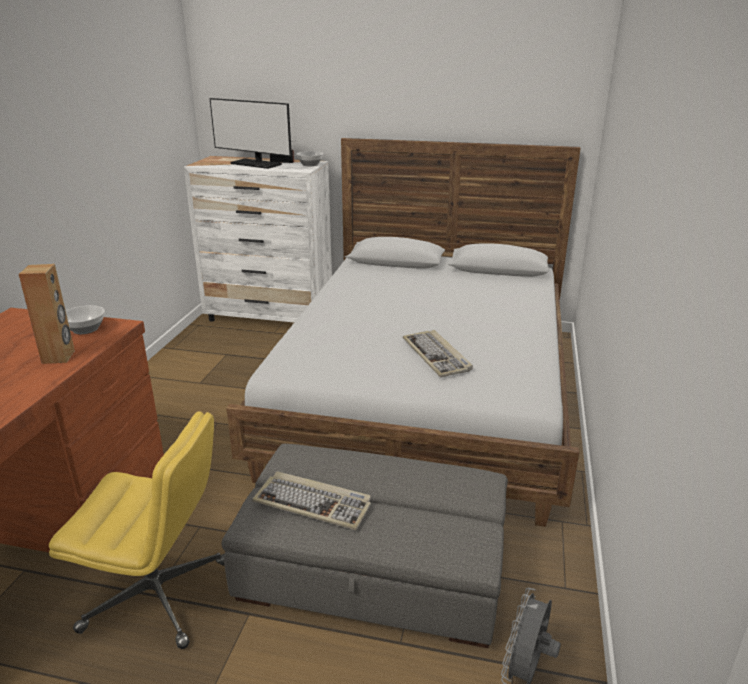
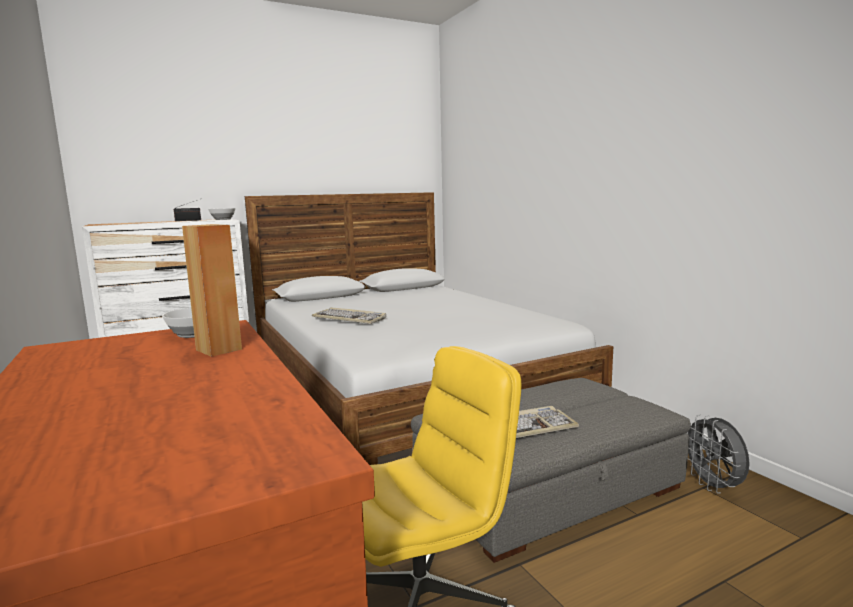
camera: 40 degrees left, 15 degrees down
monitor [210,98,292,169] -> none
keyboard [403,330,473,378] -> keyboard moved to [312,308,386,324]

